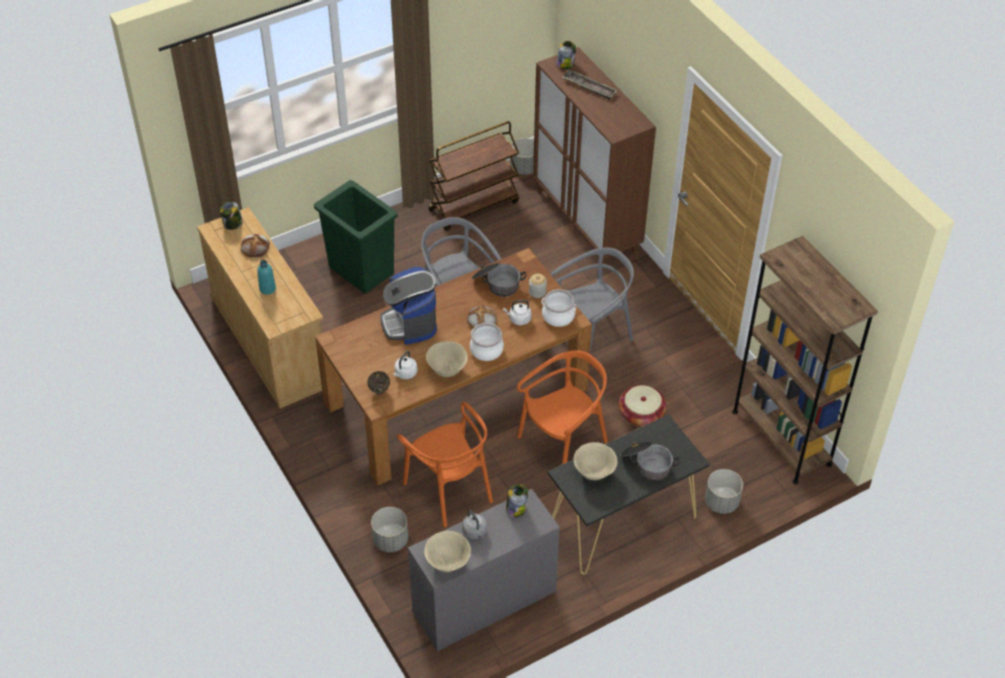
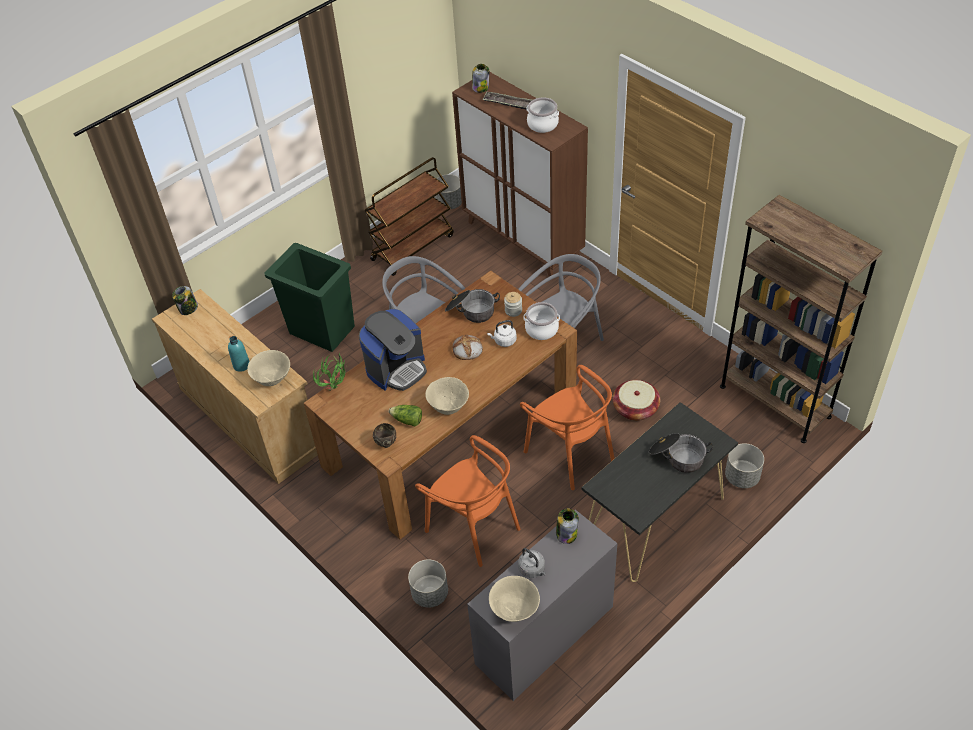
camera: 10 degrees left, 0 degrees up
bread [241,234,270,257] -> none
coffee machine [380,267,437,345] -> coffee machine turned 105 degrees counterclockwise [359,309,427,391]
white kettle [393,351,417,379] -> lettuce [389,405,422,427]
cooking pot [470,323,504,361] -> cooking pot moved to [526,97,559,133]
orange chair [517,350,608,464] -> orange chair turned 105 degrees clockwise [520,365,614,490]
beige bowl [574,442,618,480] -> beige bowl moved to [247,350,290,386]
none -> potted plant [313,353,348,391]

